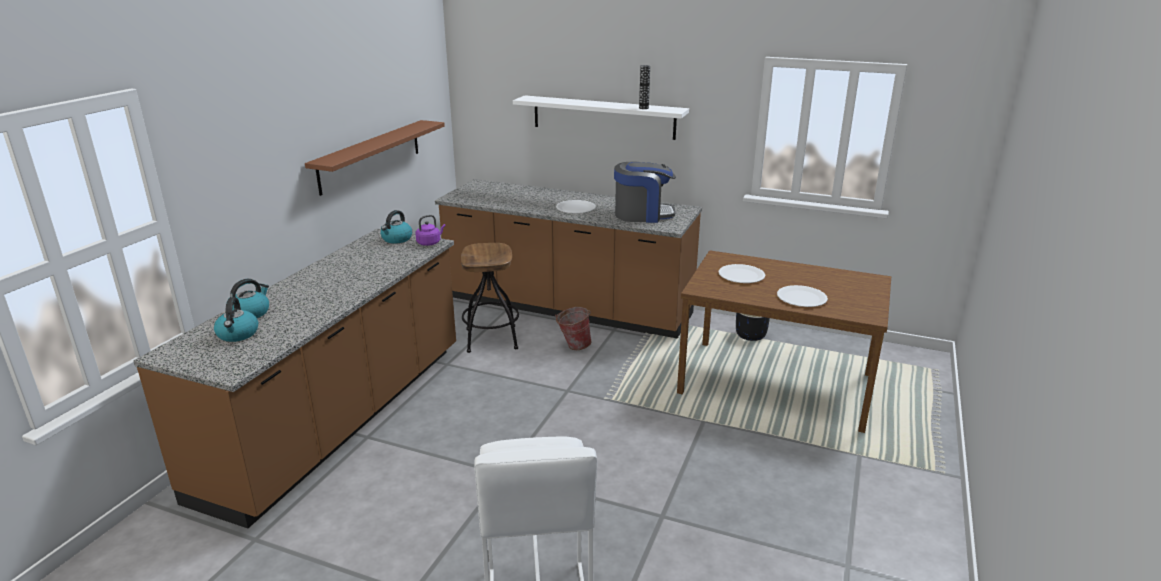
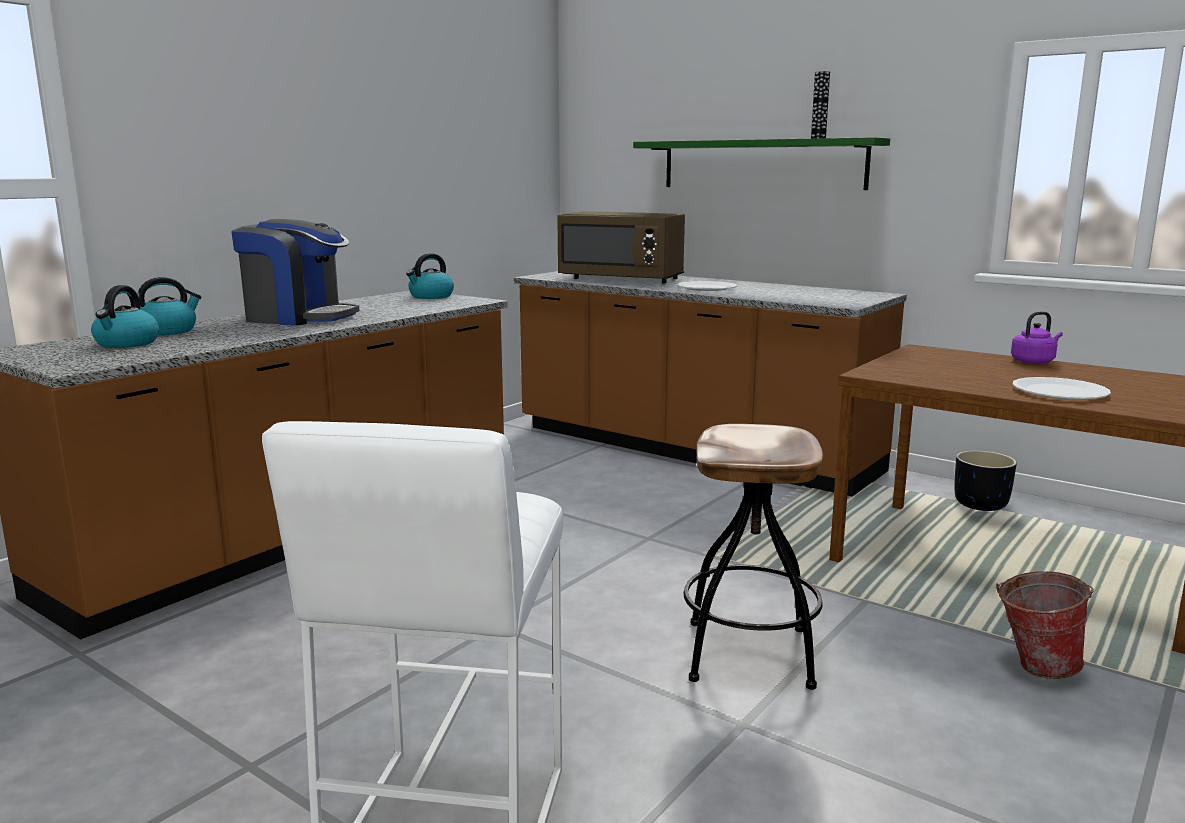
camera: 15 degrees right, 10 degrees down
brown shelf [305,120,445,196] -> none
purple kettle [415,215,446,246] -> purple kettle moved to [1011,311,1063,364]
brown stool [461,243,519,353] -> brown stool moved to [684,424,824,690]
white shelf [513,95,689,140] -> green shelf [633,137,890,190]
bucket [555,307,592,350] -> bucket moved to [996,571,1094,679]
coffee machine [614,162,676,223] -> coffee machine moved to [231,219,360,326]
white plate [718,264,765,283] -> none
none -> brown microwave [557,211,685,283]

